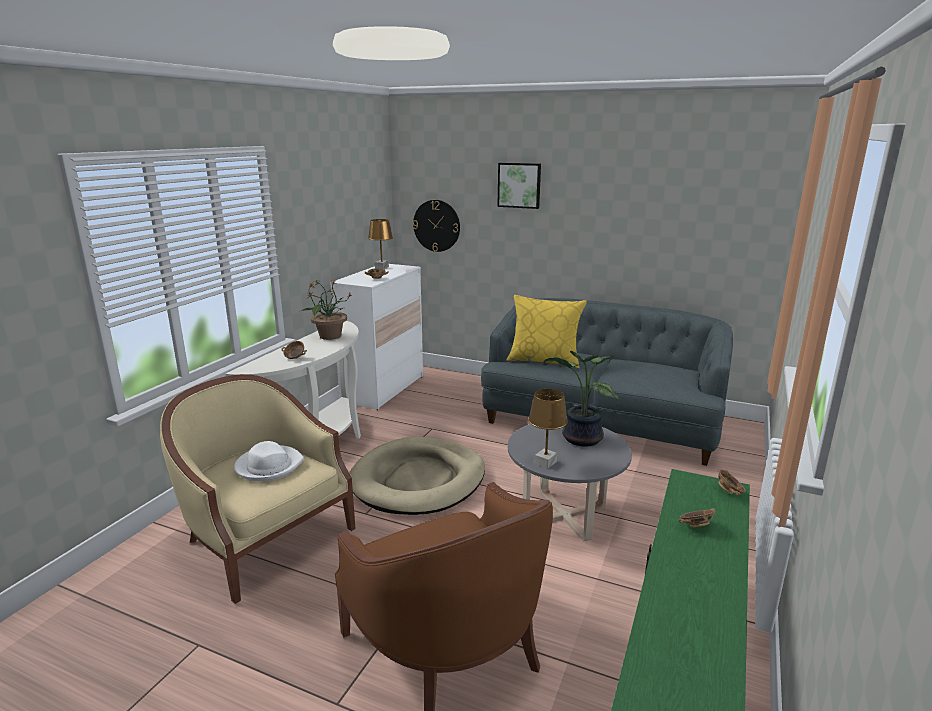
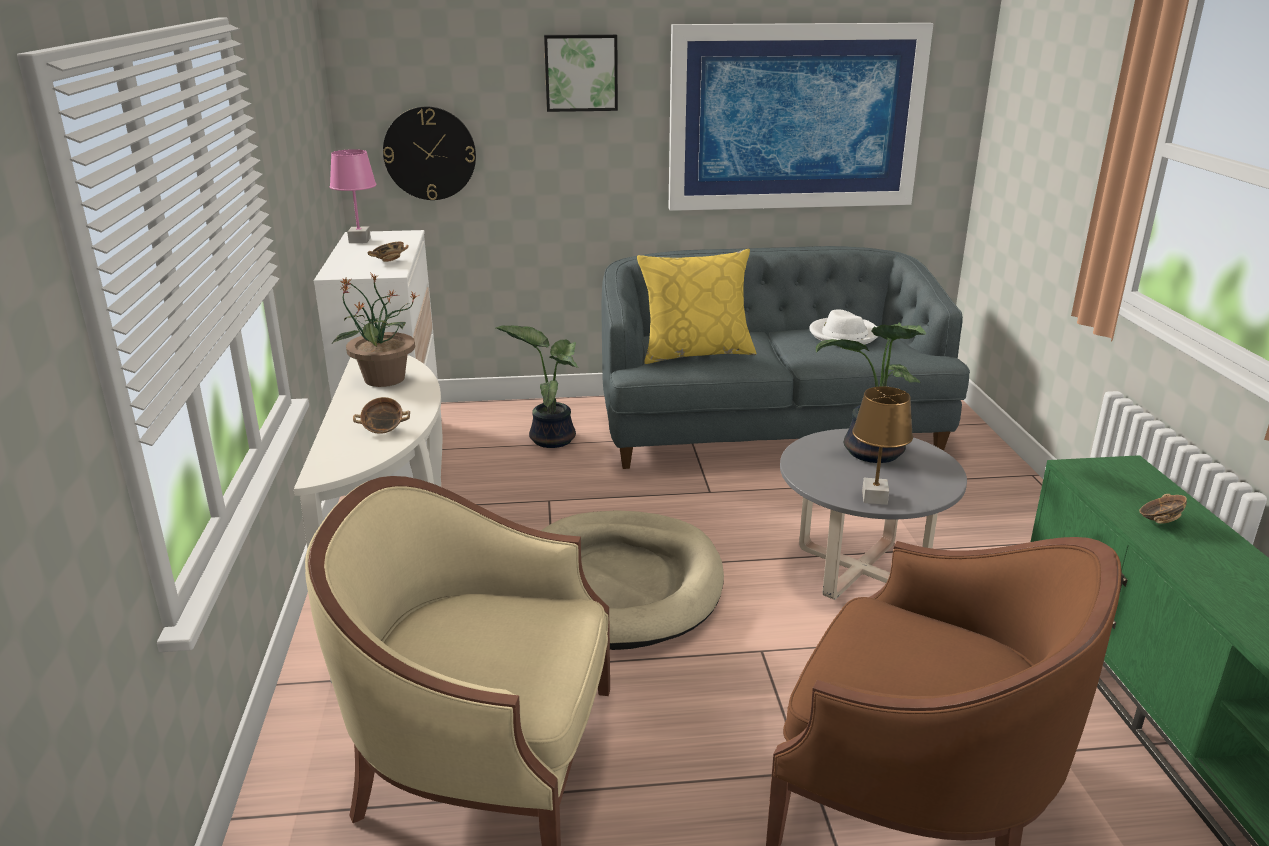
camera: 30 degrees left, 5 degrees up
white hat [234,441,304,482] -> white hat moved to [809,309,878,344]
brown table lamp [368,219,393,269] -> pink table lamp [330,149,377,243]
bowl [718,469,745,496] -> none
none -> potted plant [496,325,579,448]
none -> picture [669,23,934,211]

